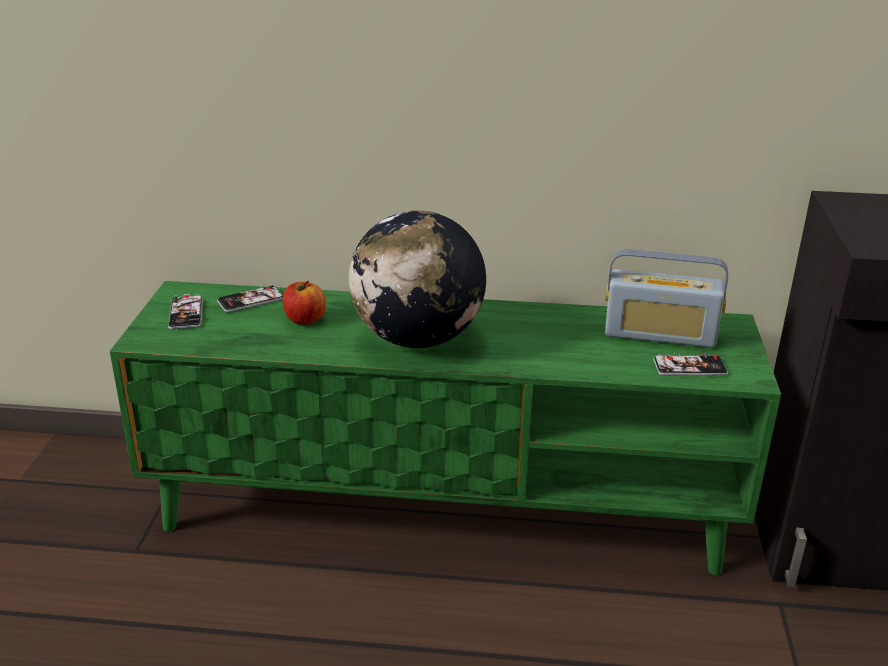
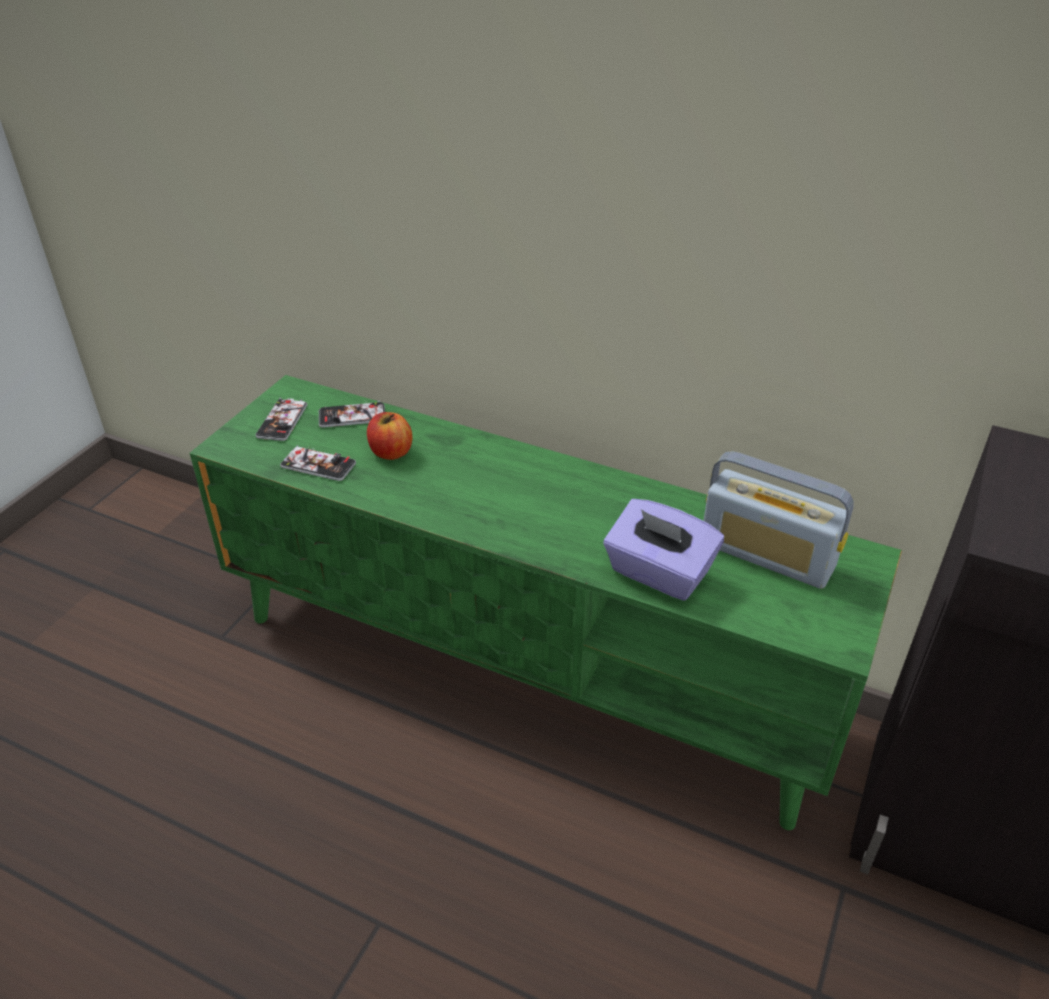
camera: 20 degrees right, 10 degrees up
globe [349,210,486,348] -> none
phone [653,352,728,376] -> phone moved to [280,445,356,481]
none -> purple tissue box [604,499,724,600]

